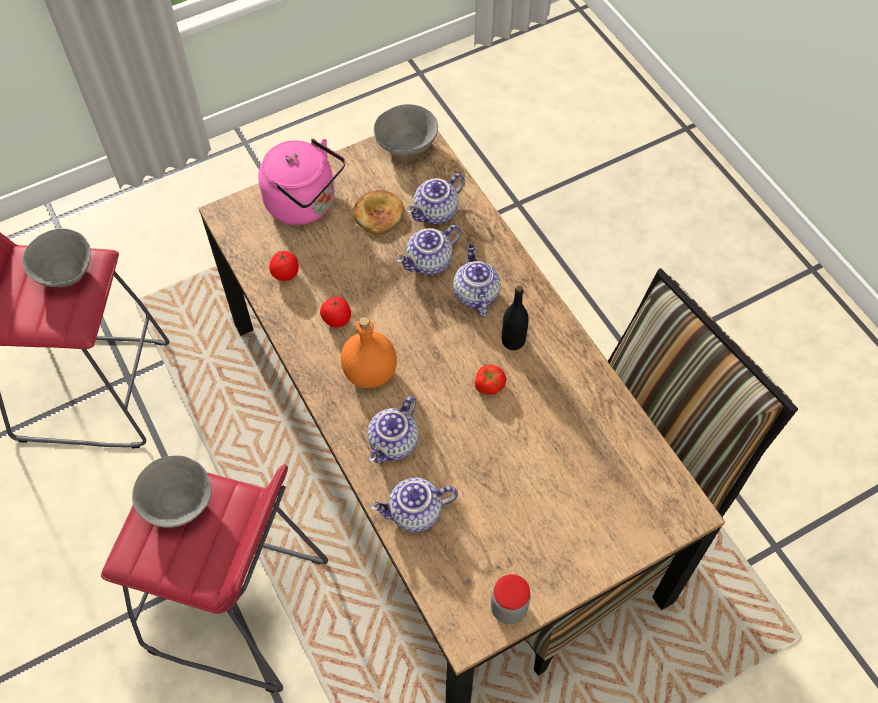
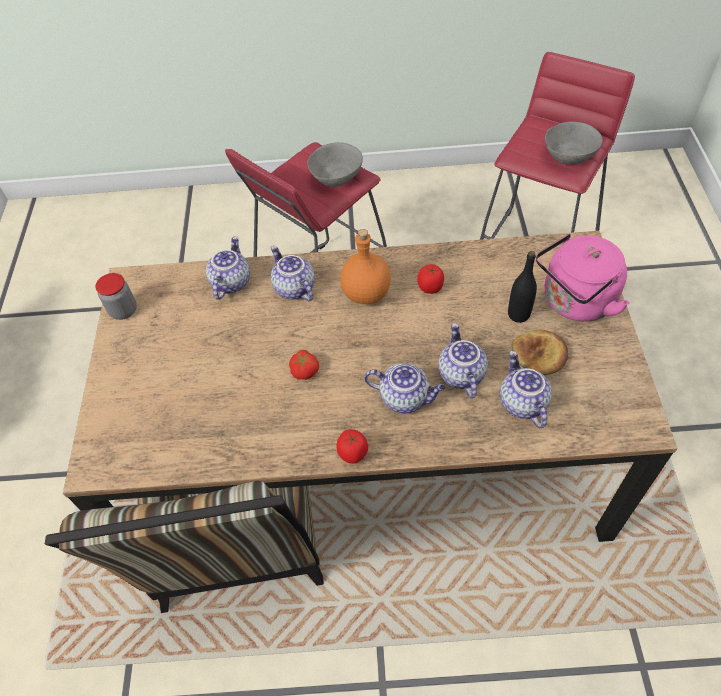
camera: 120 degrees right, 5 degrees down
tomato [269,251,299,281] -> tomato moved to [337,429,368,464]
grey bowl [374,104,438,156] -> none
black bottle [502,286,529,350] -> black bottle moved to [508,251,537,323]

